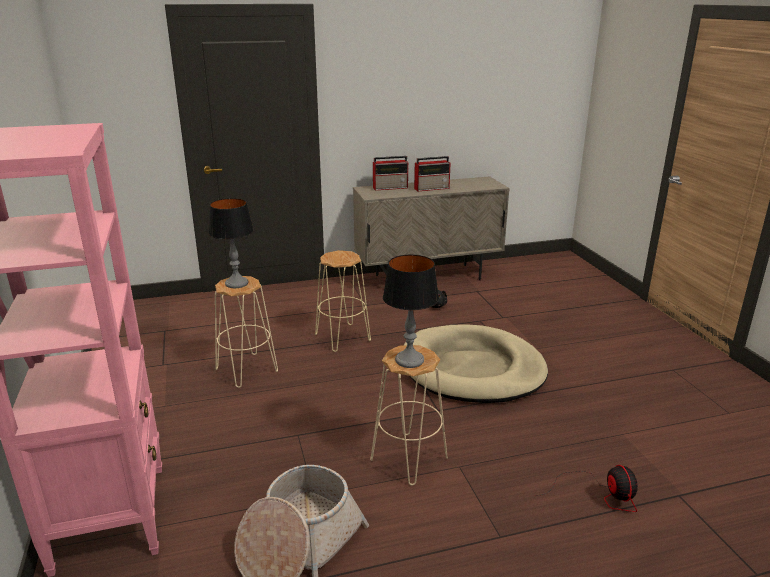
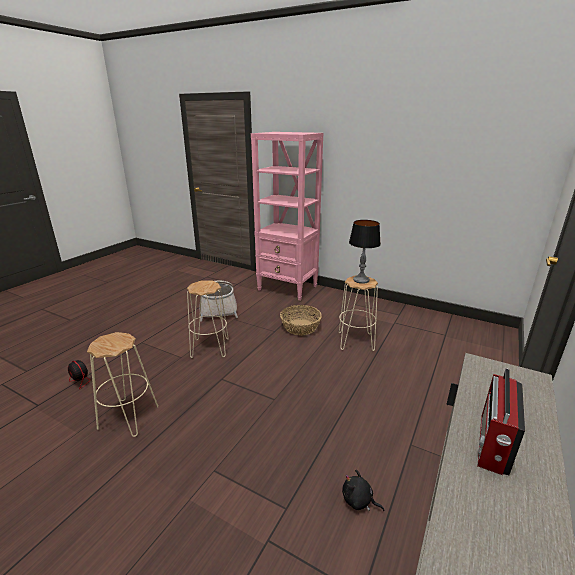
camera: 135 degrees right, 0 degrees up
beige stool [315,250,371,352] -> beige stool moved to [87,332,159,437]
radio [373,156,409,190] -> none
table lamp [383,255,439,368] -> none
beige dog bed [404,324,548,403] -> none
none -> basket [280,305,322,335]

